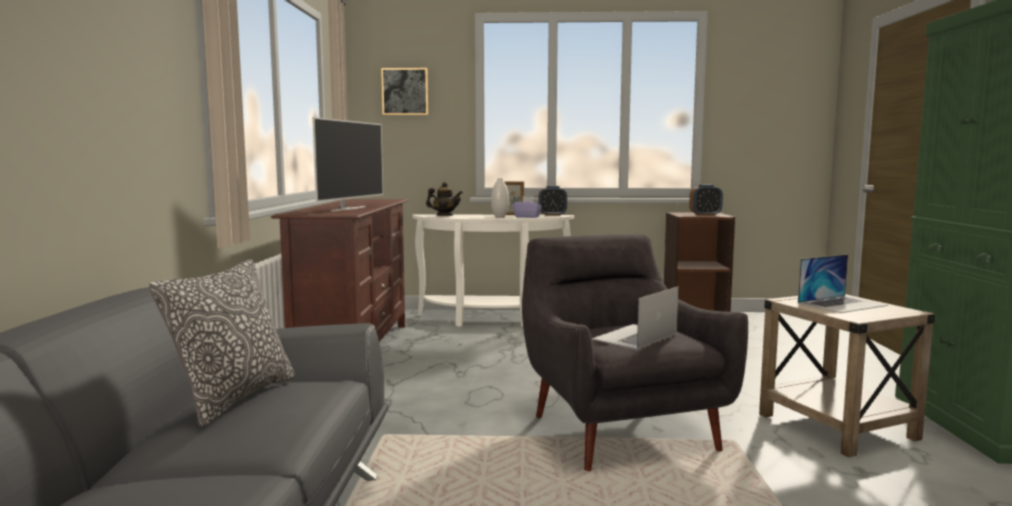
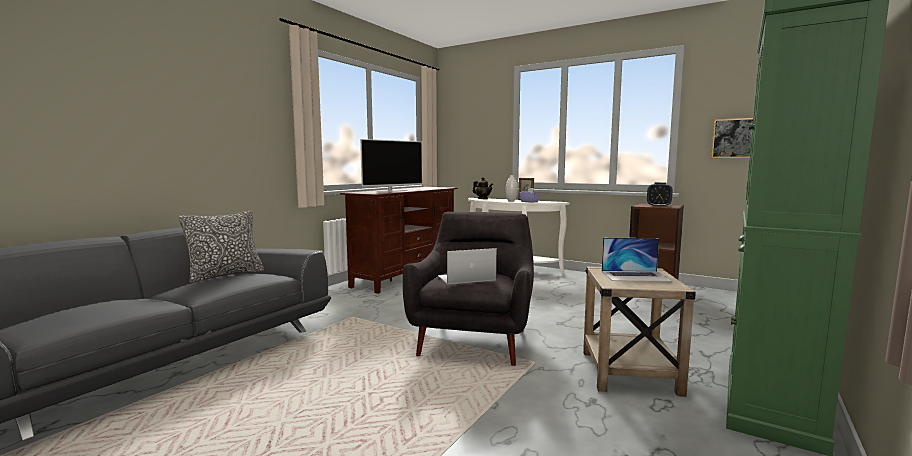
camera: 30 degrees right, 0 degrees up
picture [381,68,428,115] -> picture moved to [711,118,753,158]
alarm clock [539,186,567,216] -> none

